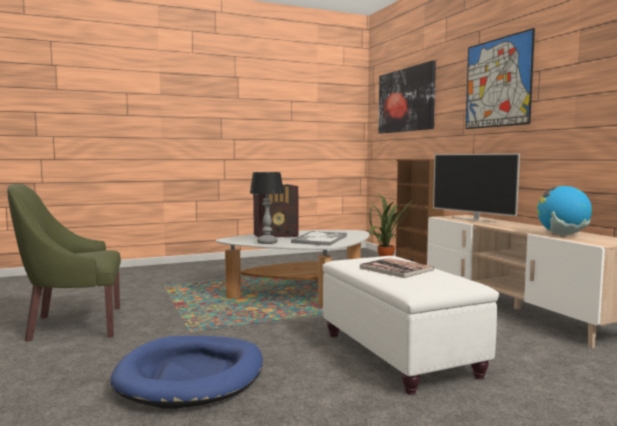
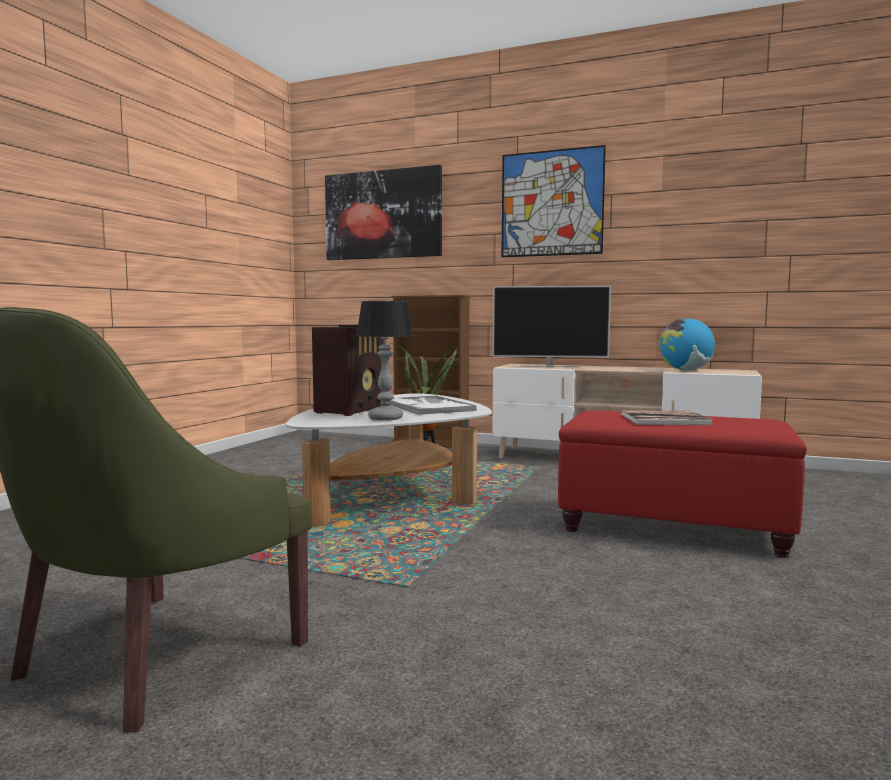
camera: 45 degrees left, 0 degrees up
blue dog bed [111,336,263,409] -> none
white ottoman [322,256,499,395] -> red ottoman [558,410,807,558]

